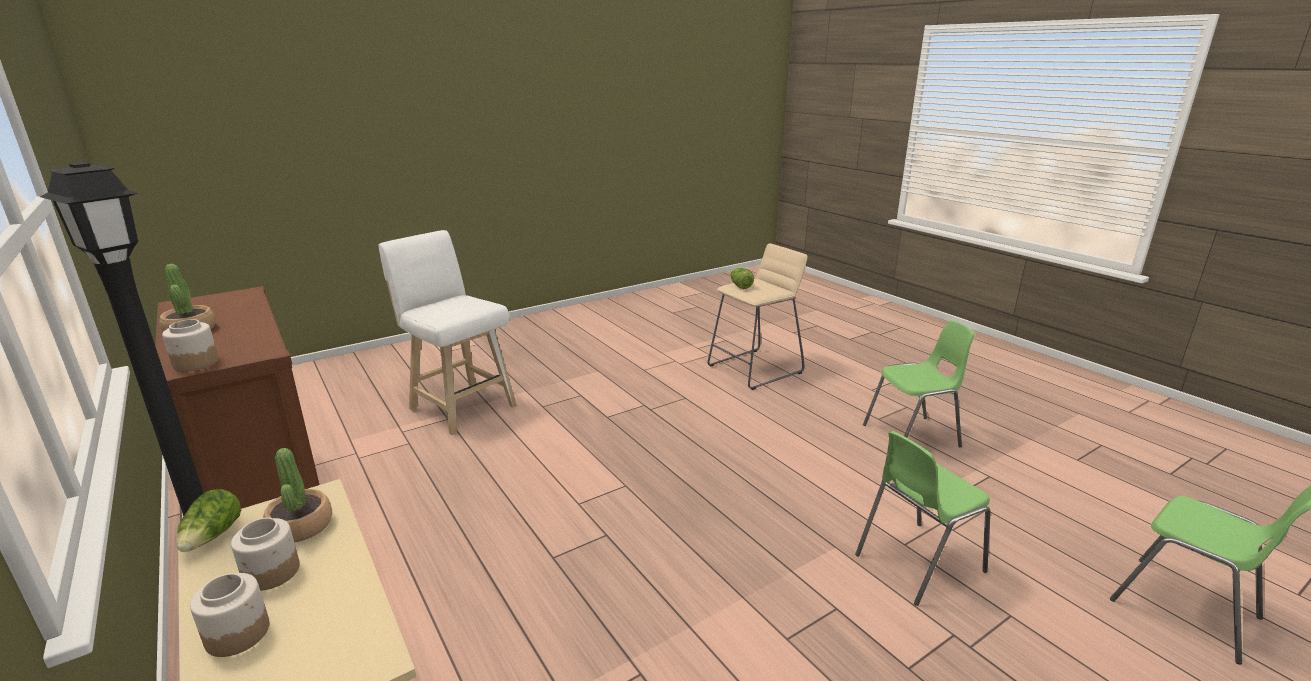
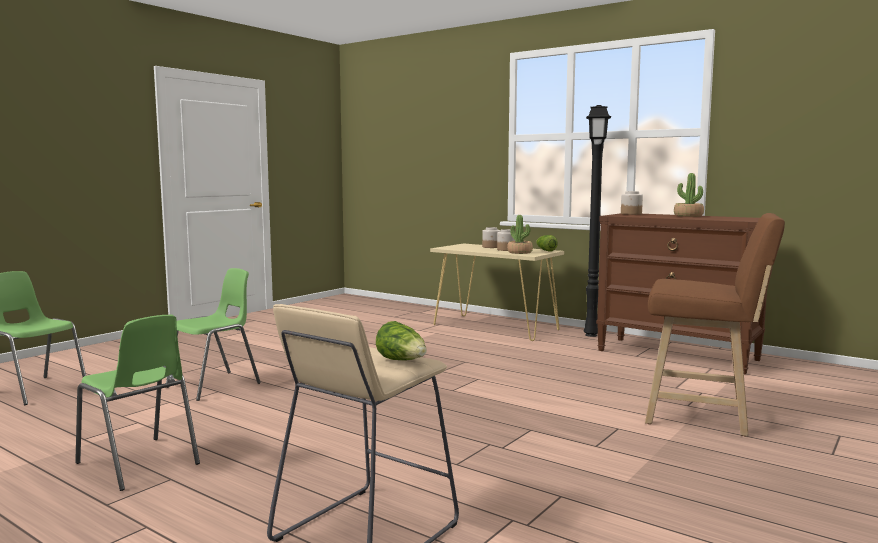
camera: 160 degrees right, 15 degrees down
white stool [379,230,517,435] -> brown stool [645,213,785,436]
green chair [863,320,975,447] -> green chair turned 105 degrees counterclockwise [75,315,200,491]

